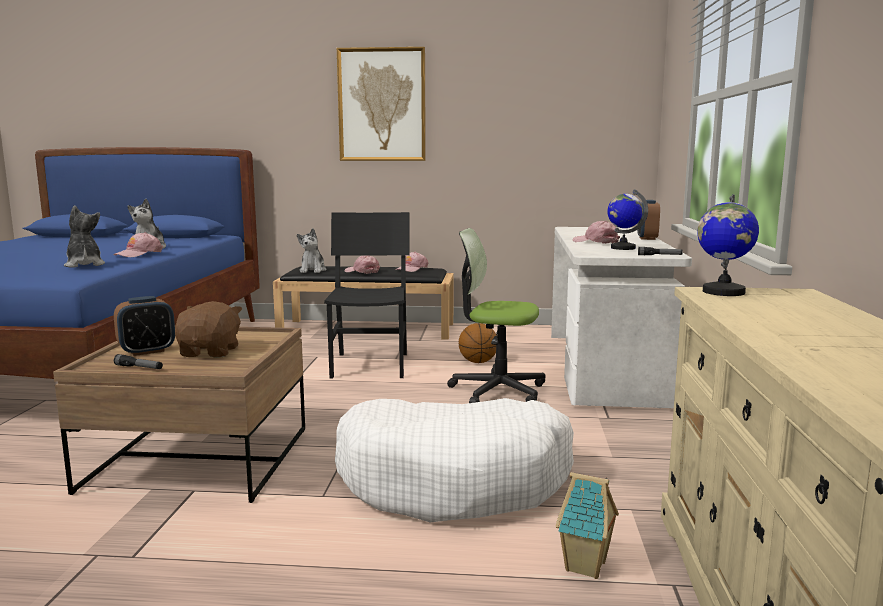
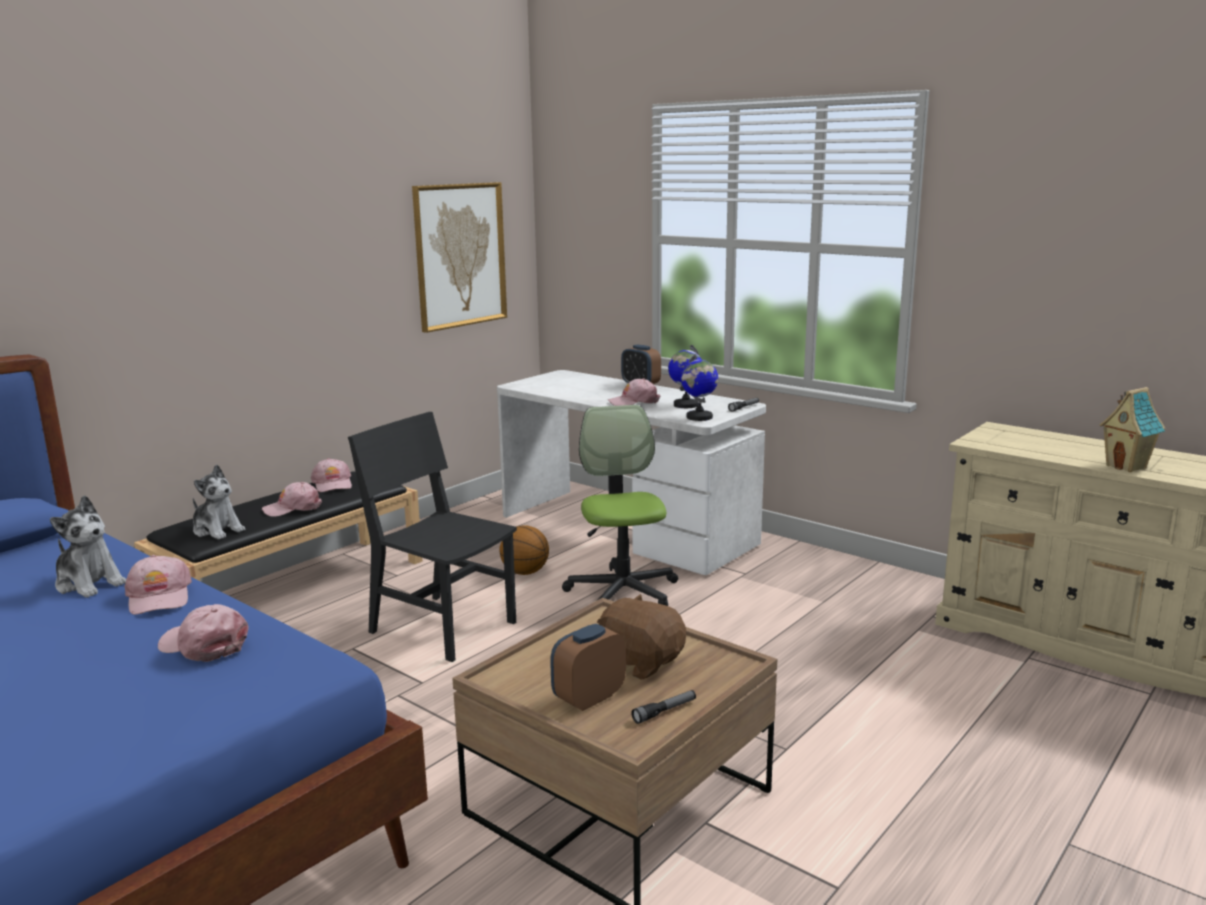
camera: 55 degrees left, 5 degrees up
plush toy [64,205,105,268] -> pink cap [158,604,249,662]
alarm clock [114,296,175,356] -> alarm clock turned 135 degrees counterclockwise [550,624,626,711]
white dog bed [335,398,574,523] -> none
picture [337,47,426,161] -> picture moved to [412,182,507,333]
office chair [447,228,545,403] -> office chair turned 120 degrees clockwise [562,405,678,606]
toy house [556,472,619,579] -> toy house moved to [1100,387,1166,472]
globe [697,194,759,296] -> globe moved to [681,354,718,421]

